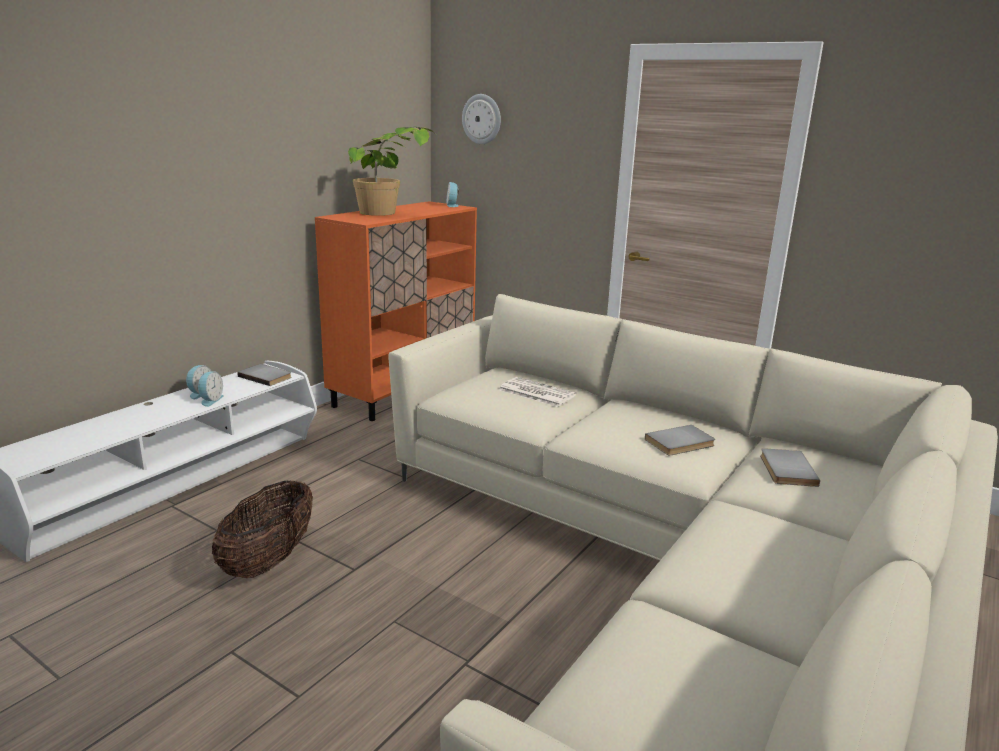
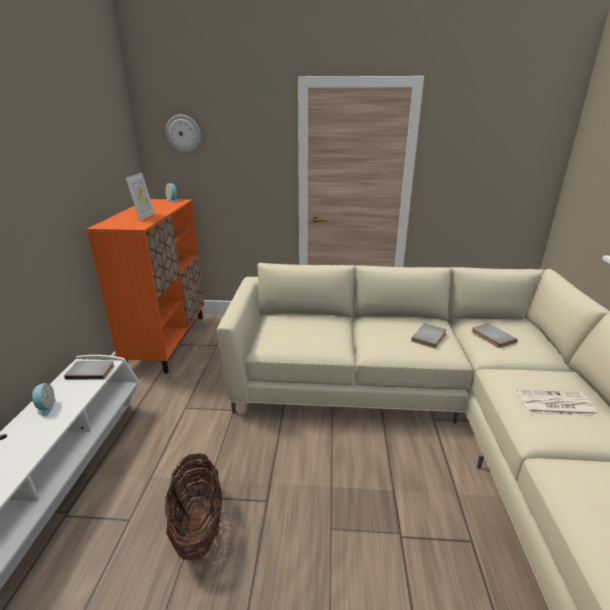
camera: 30 degrees left, 5 degrees up
alarm clock [198,371,224,407] -> none
potted plant [348,127,436,216] -> picture frame [126,173,155,221]
newspaper [499,377,576,407] -> newspaper moved to [517,390,598,417]

